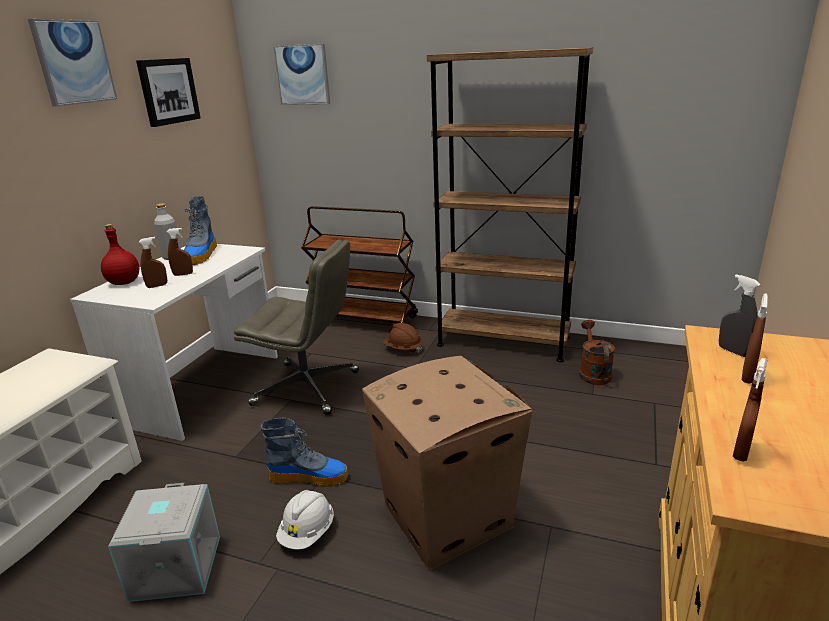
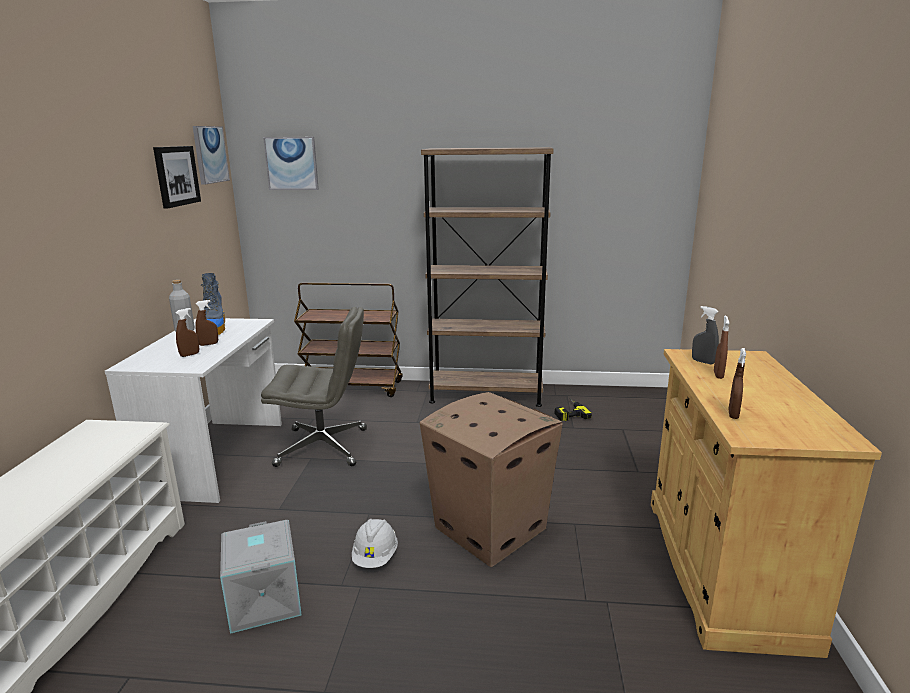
camera: 15 degrees left, 5 degrees down
picture [28,19,117,107] -> picture moved to [193,126,230,185]
red bottle [101,224,139,285] -> none
boot [261,417,348,487] -> none
brown hard hat [383,323,422,353] -> none
brown watering can [579,320,615,385] -> power drill [555,398,592,421]

